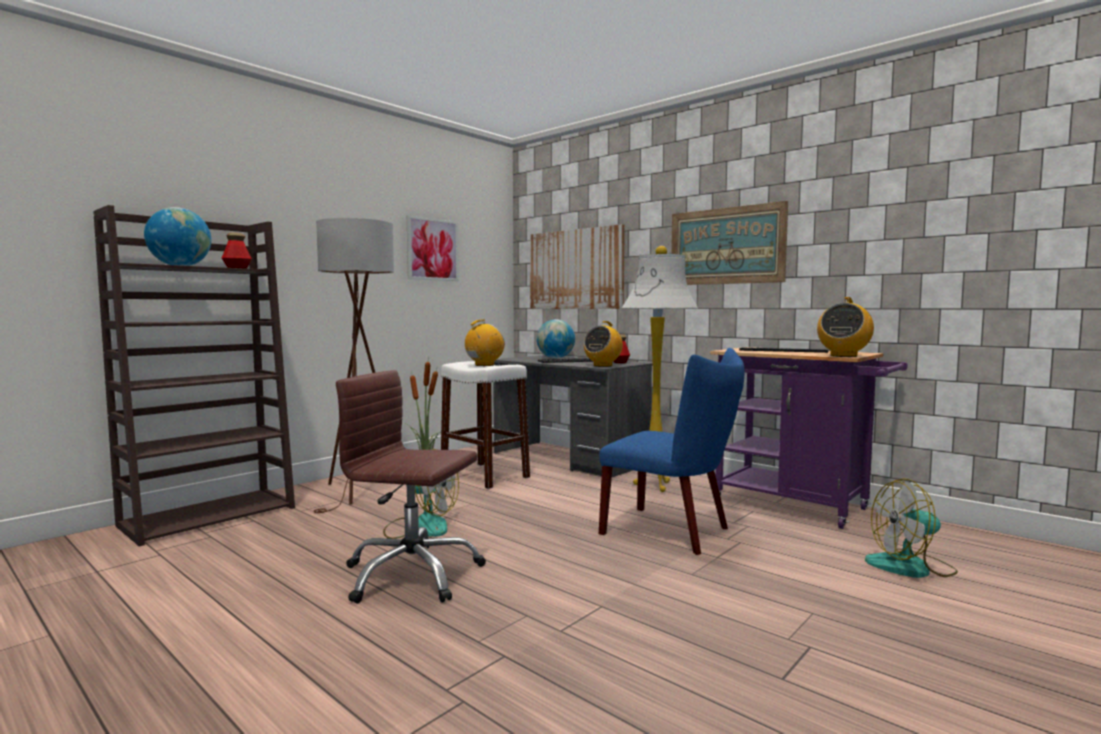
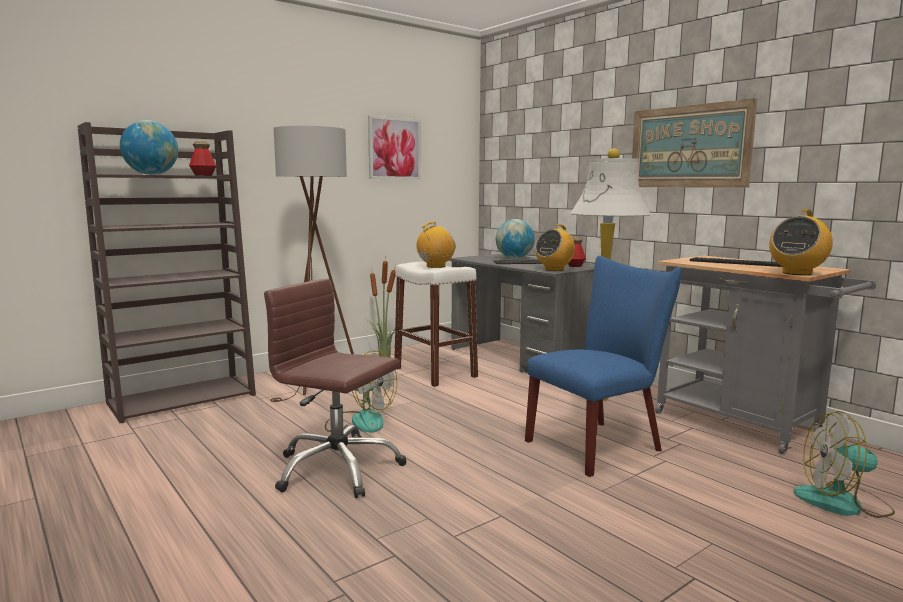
camera: 10 degrees right, 5 degrees up
picture [530,224,625,309] -> none
blue chair [599,348,745,555] -> blue chair turned 75 degrees counterclockwise [525,256,682,477]
purple cart [710,347,908,529] -> grey cart [655,256,876,454]

